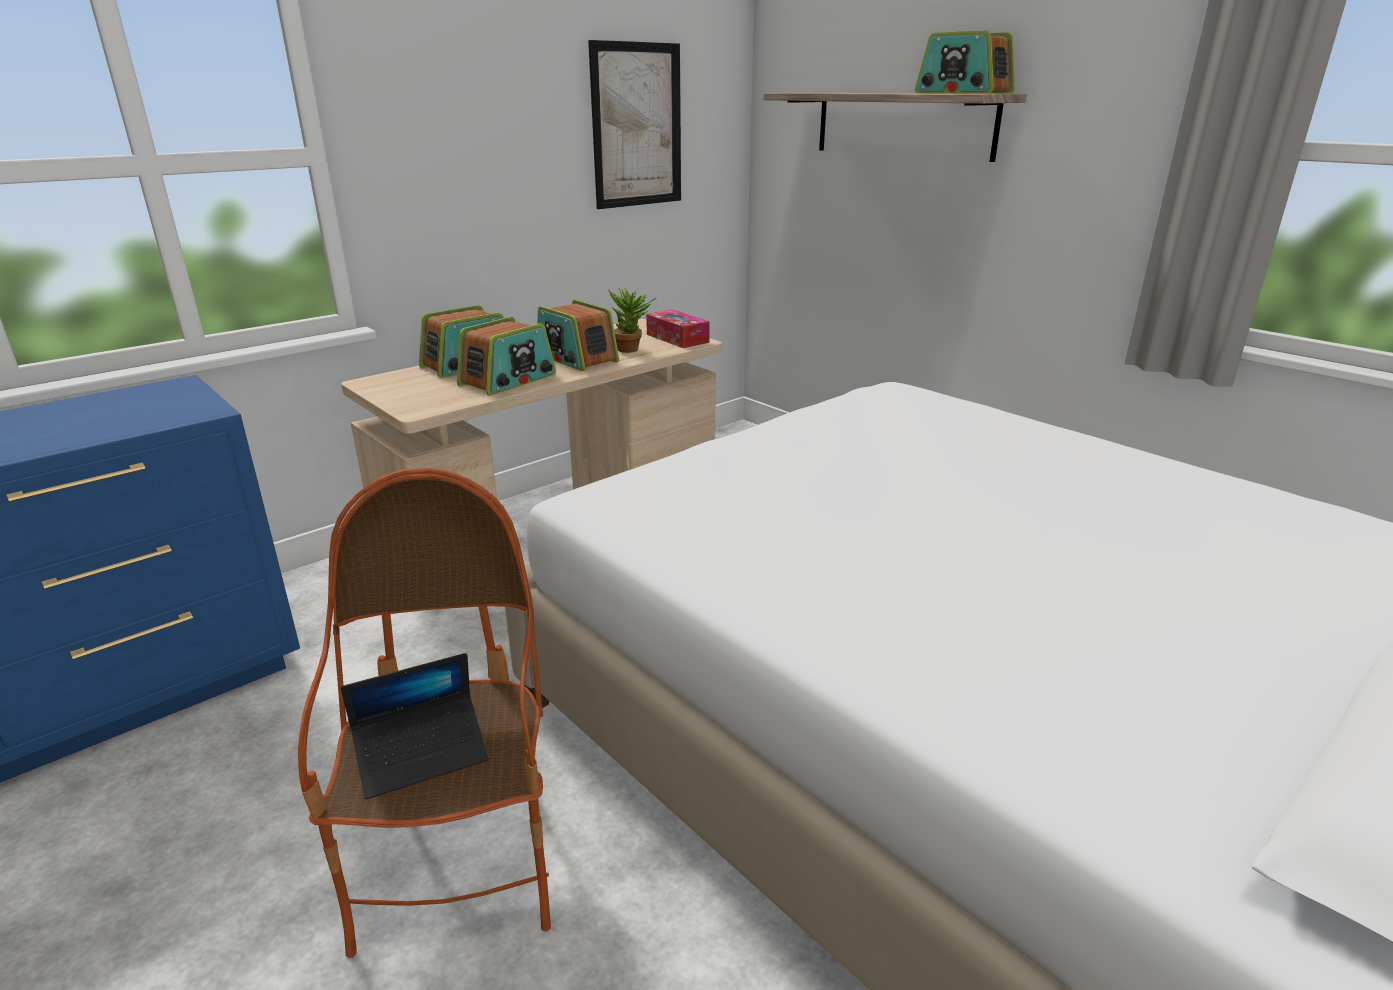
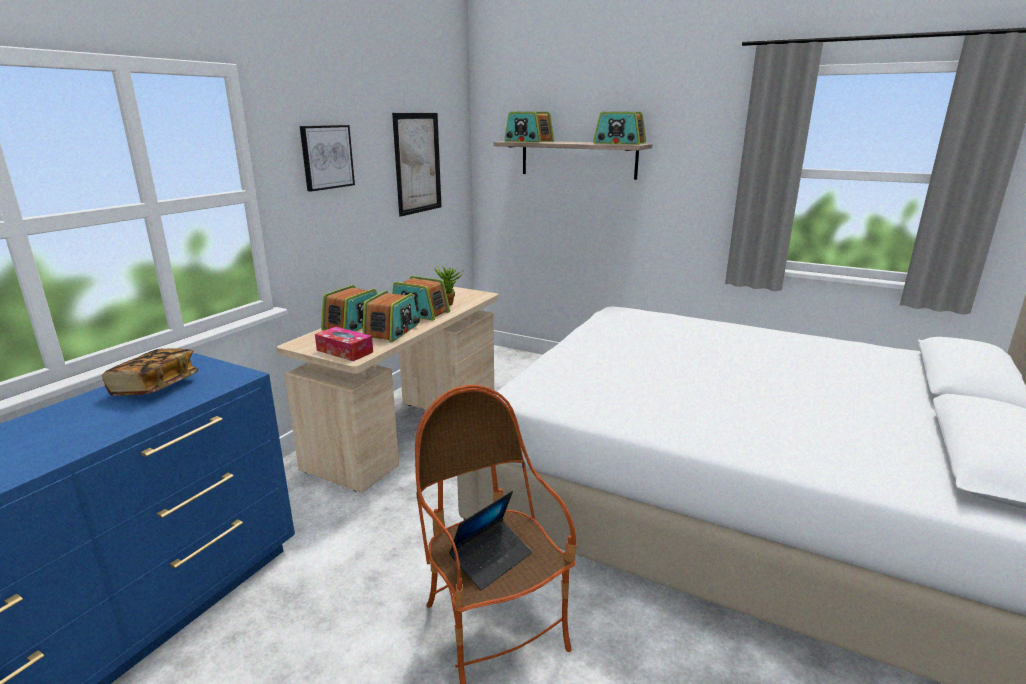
camera: 20 degrees left, 5 degrees down
tissue box [646,309,710,348] -> tissue box moved to [315,327,373,361]
none -> book [102,348,198,396]
none -> picture [300,125,355,192]
none -> radio [504,112,554,143]

